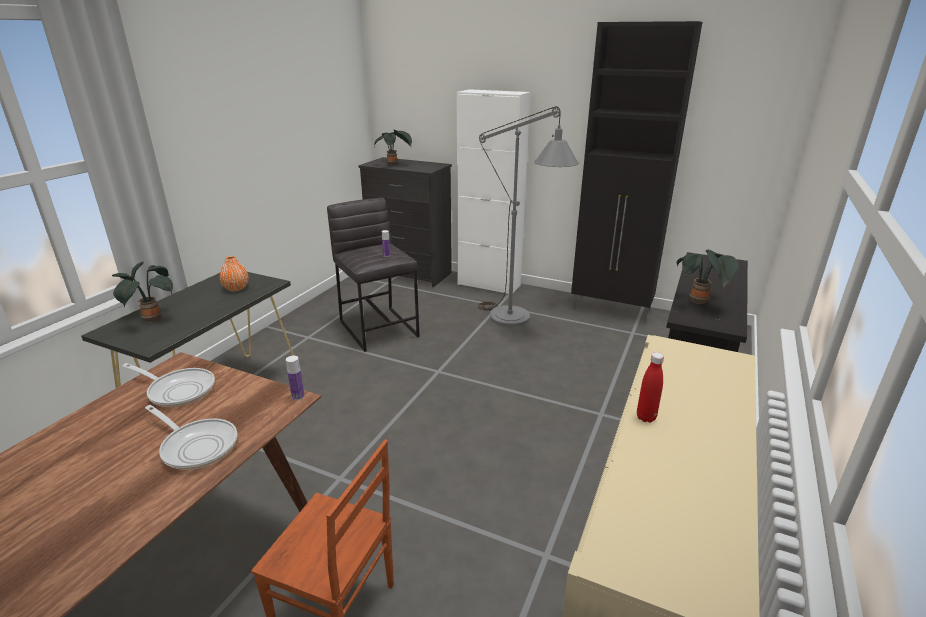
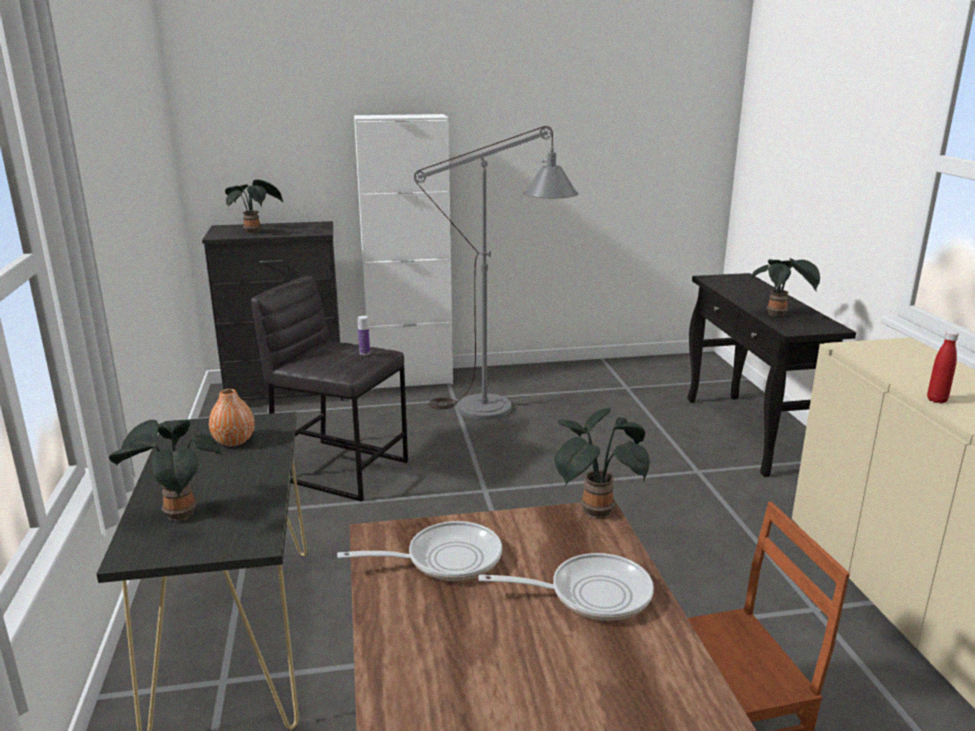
camera: 35 degrees left, 5 degrees down
bottle [286,356,305,400] -> potted plant [555,408,650,518]
black cabinet [571,21,702,322] -> none

